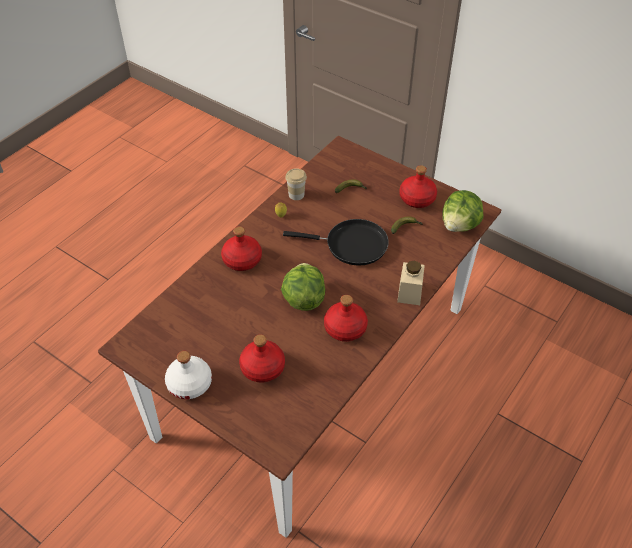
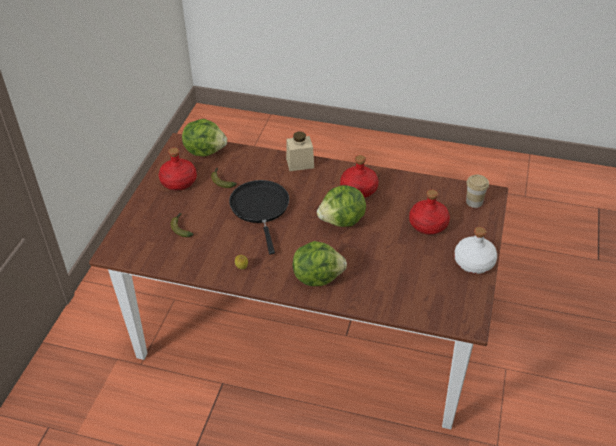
camera: 110 degrees left, 5 degrees down
red bottle [221,226,262,271] -> lettuce [293,241,347,286]
cup [285,168,307,200] -> cup moved to [466,175,489,208]

